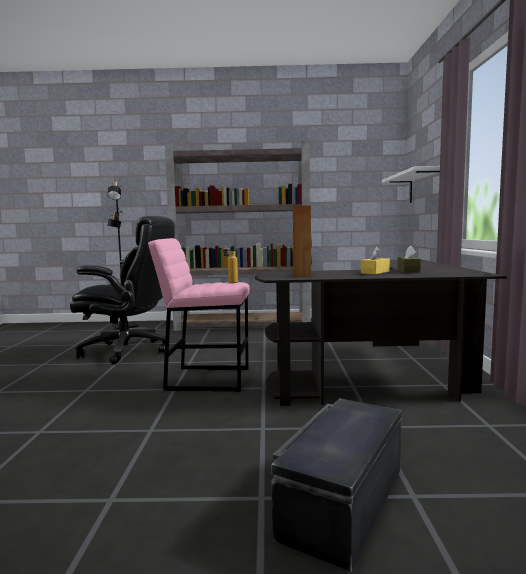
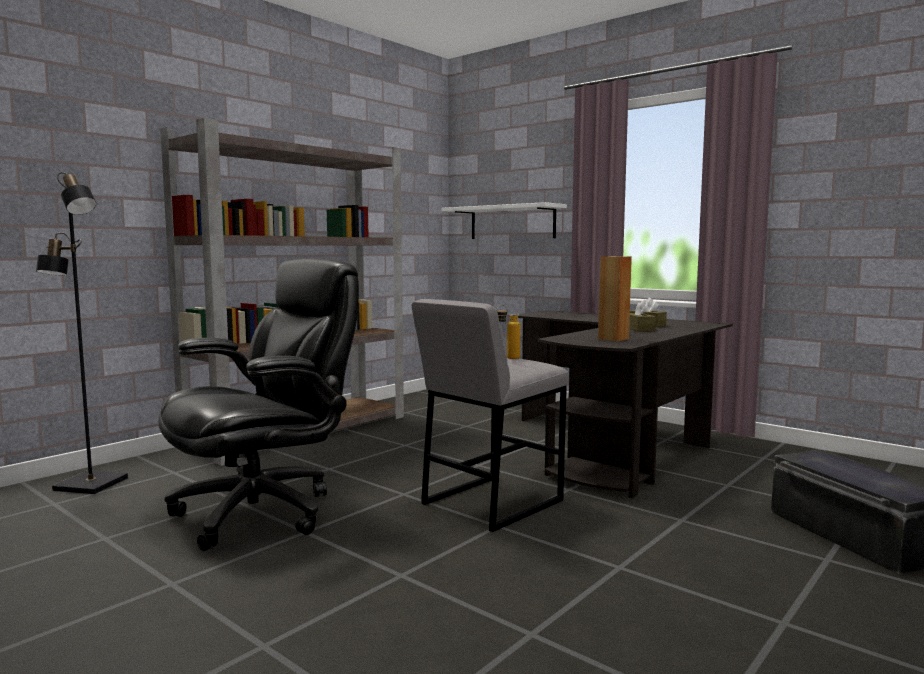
camera: 50 degrees left, 0 degrees up
pink stool [148,238,250,391] -> grey stool [412,299,569,532]
yellow tissue box [361,247,390,274] -> brown tissue box [629,301,656,332]

